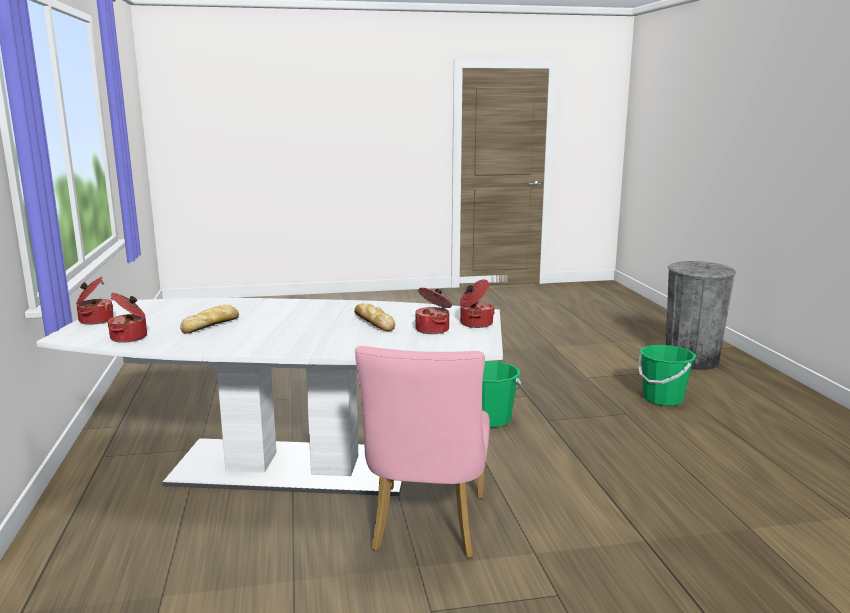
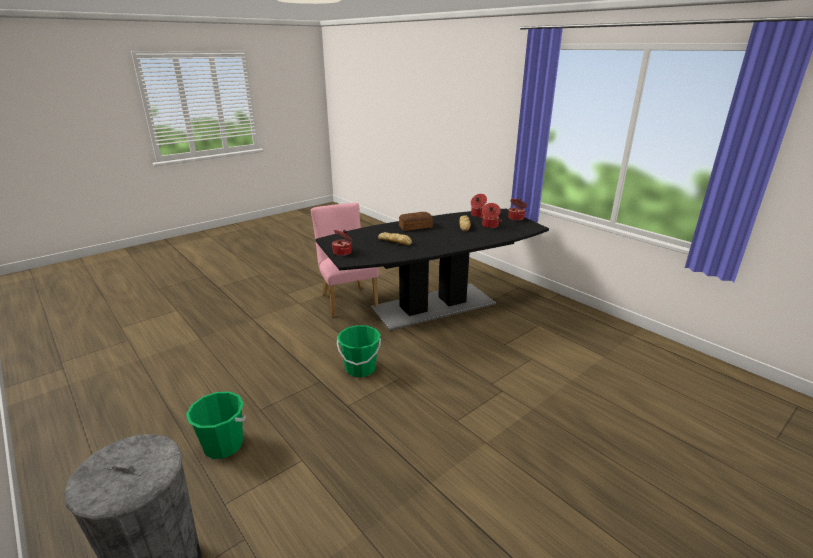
camera: 150 degrees right, 10 degrees up
white dining table [36,298,503,496] -> black dining table [315,209,549,331]
cooking pot [415,288,452,334] -> cooking pot moved to [480,203,502,228]
none -> bread [399,212,433,231]

